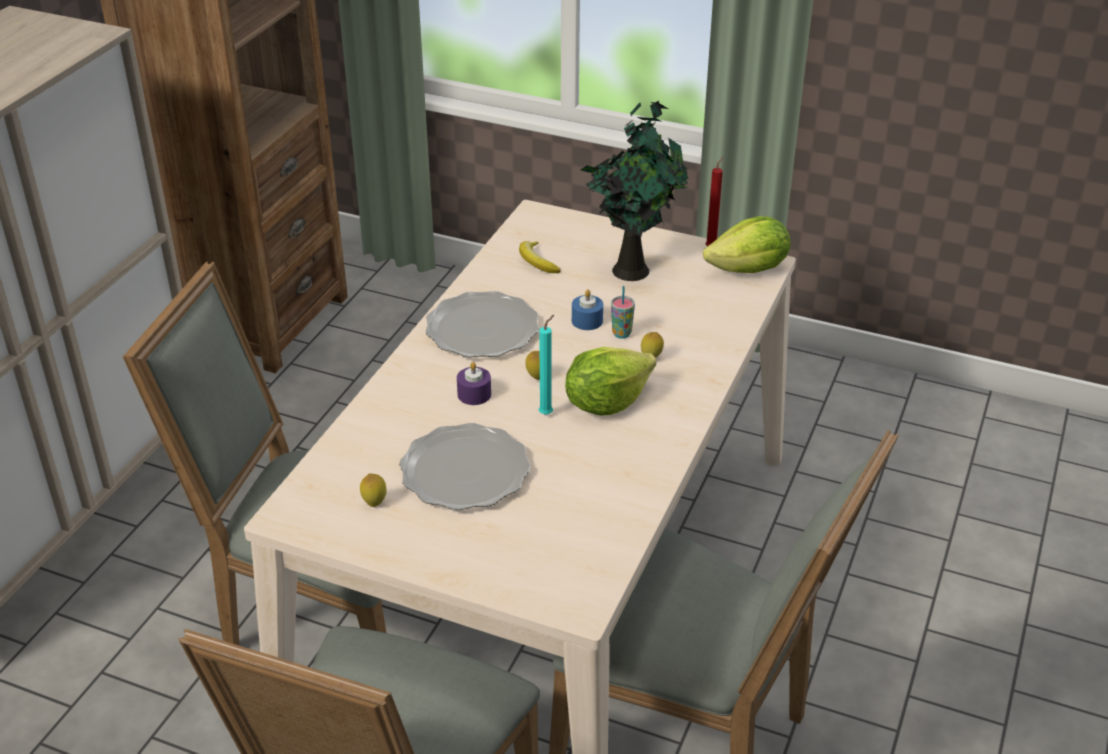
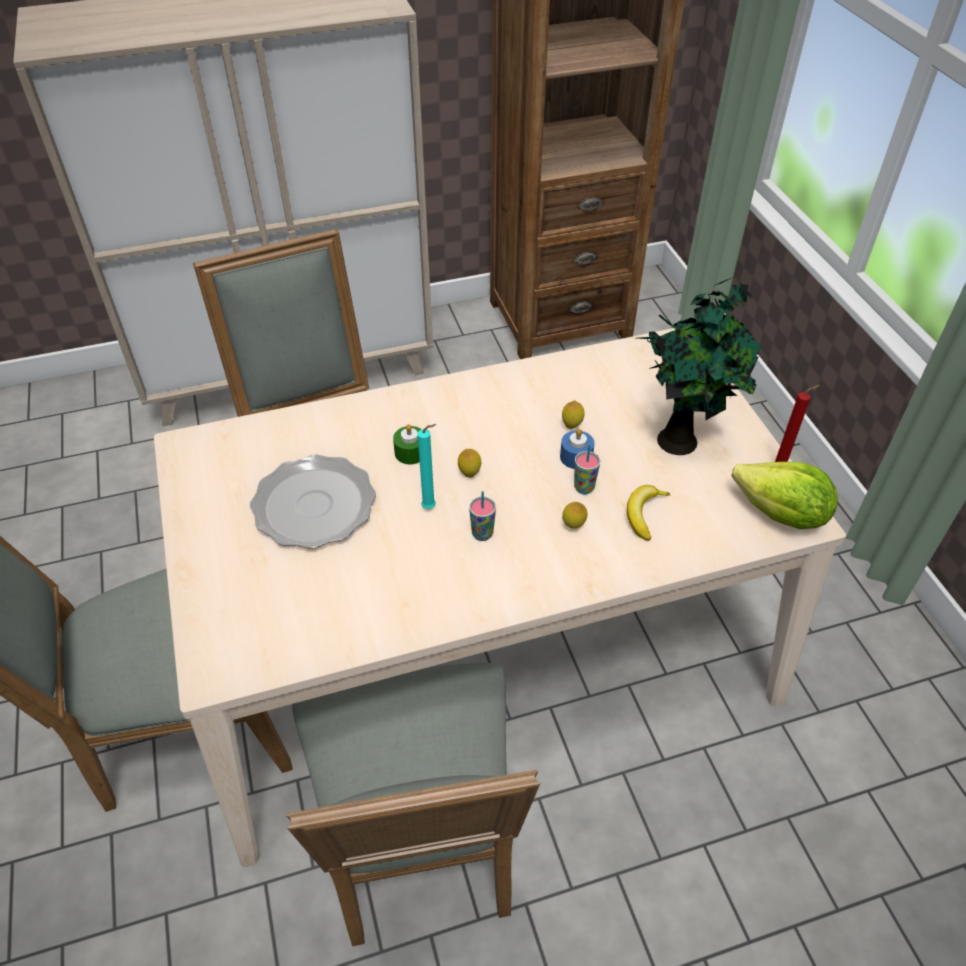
camera: 50 degrees right, 10 degrees up
lemon [360,473,387,507] -> lemon moved to [562,401,585,429]
plate [425,291,539,358] -> none
purple candle [457,362,491,405] -> green candle [393,424,422,464]
banana [519,241,560,273] -> banana moved to [627,485,670,541]
lettuce [565,347,656,416] -> cup [469,491,496,541]

